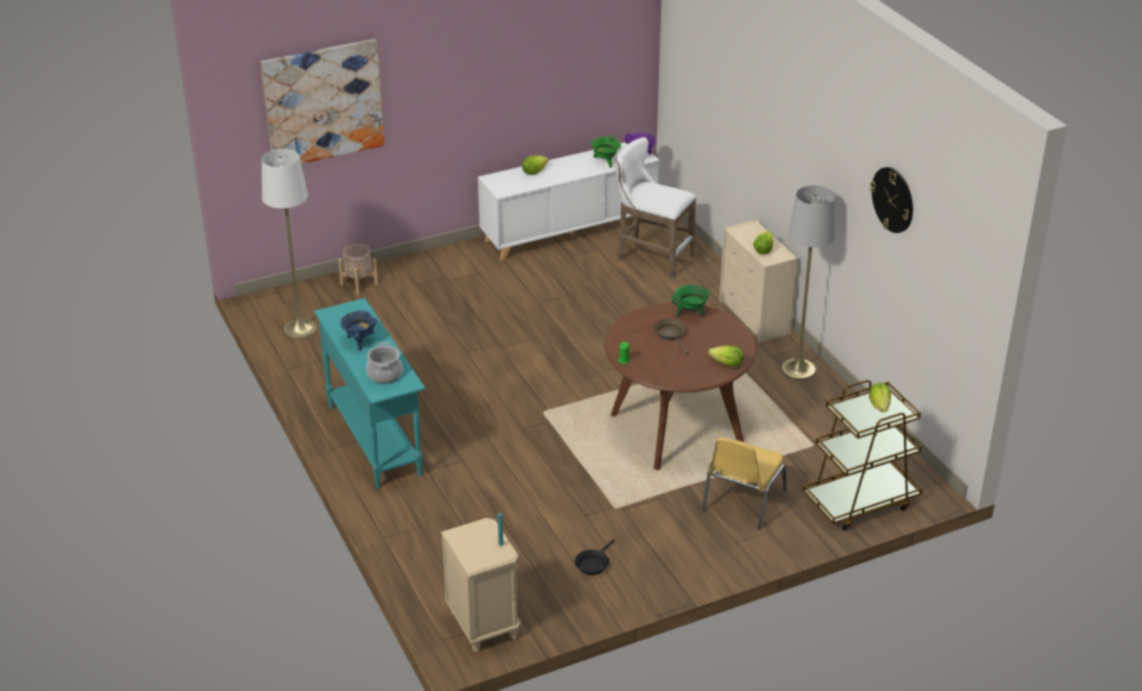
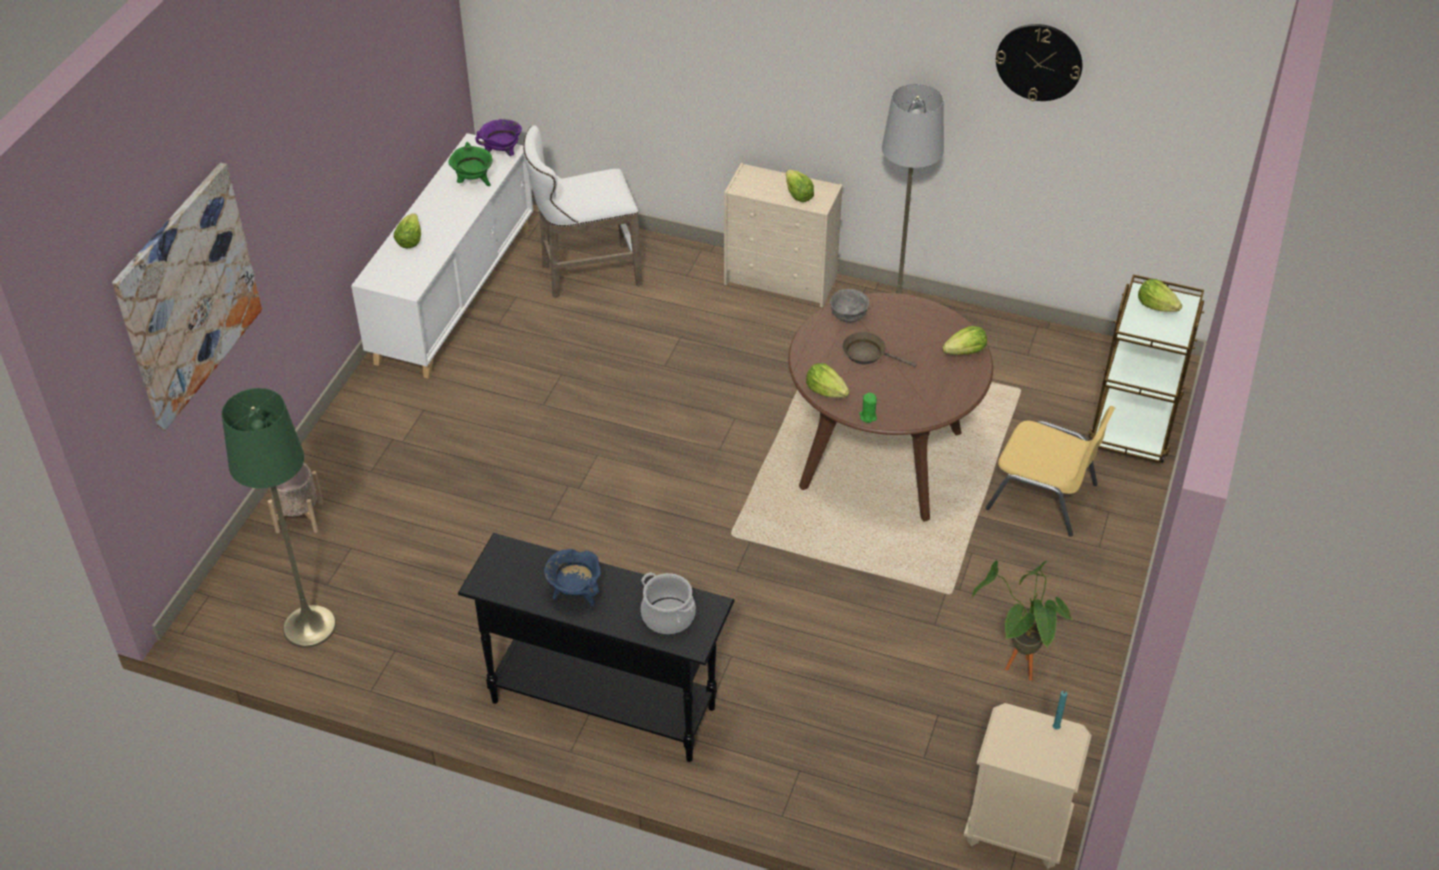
camera: 45 degrees left, 10 degrees up
white floor lamp [262,149,317,339] -> green floor lamp [222,388,336,648]
turquoise console table [314,298,426,489] -> black console table [458,533,735,762]
black frying pan [575,539,615,575] -> potted plant [972,560,1073,681]
green cooking pot [671,285,710,317] -> grey bowl [830,289,869,322]
yellow chair [702,437,787,530] -> yellow chair turned 45 degrees counterclockwise [986,406,1115,537]
none -> lettuce [806,363,850,398]

